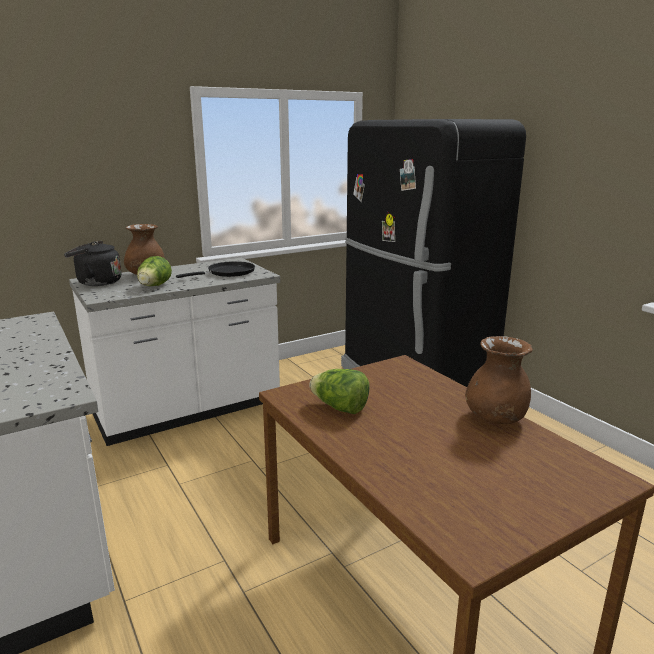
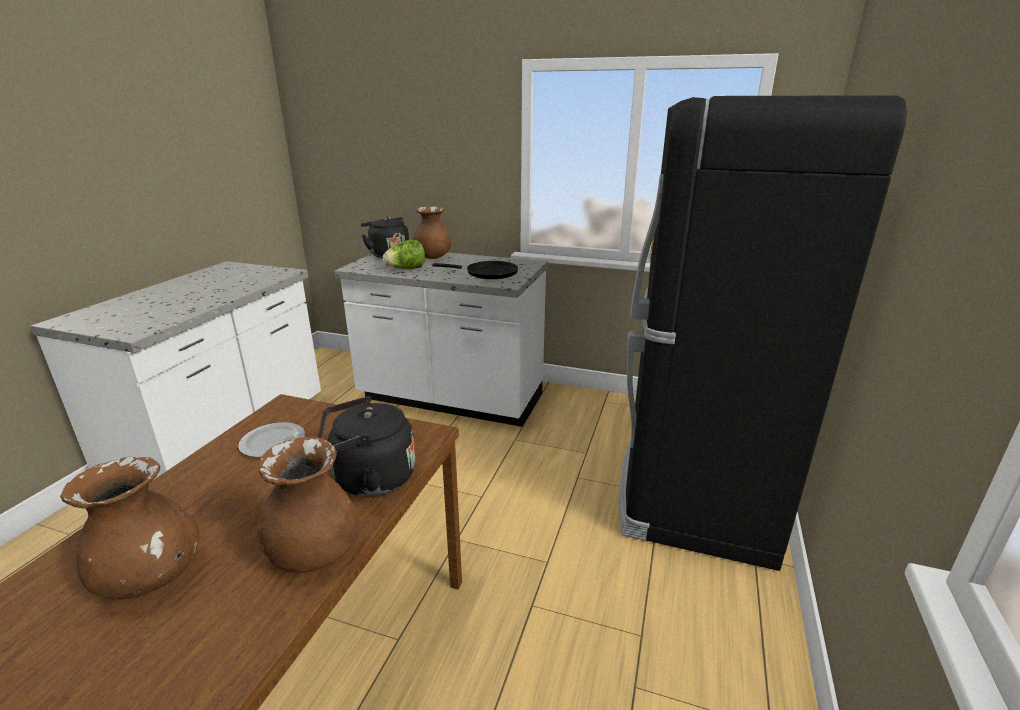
camera: 50 degrees right, 5 degrees up
lettuce [309,369,370,414] -> plate [238,422,305,458]
none -> brown vase [60,457,199,599]
none -> black kettle [318,396,415,496]

